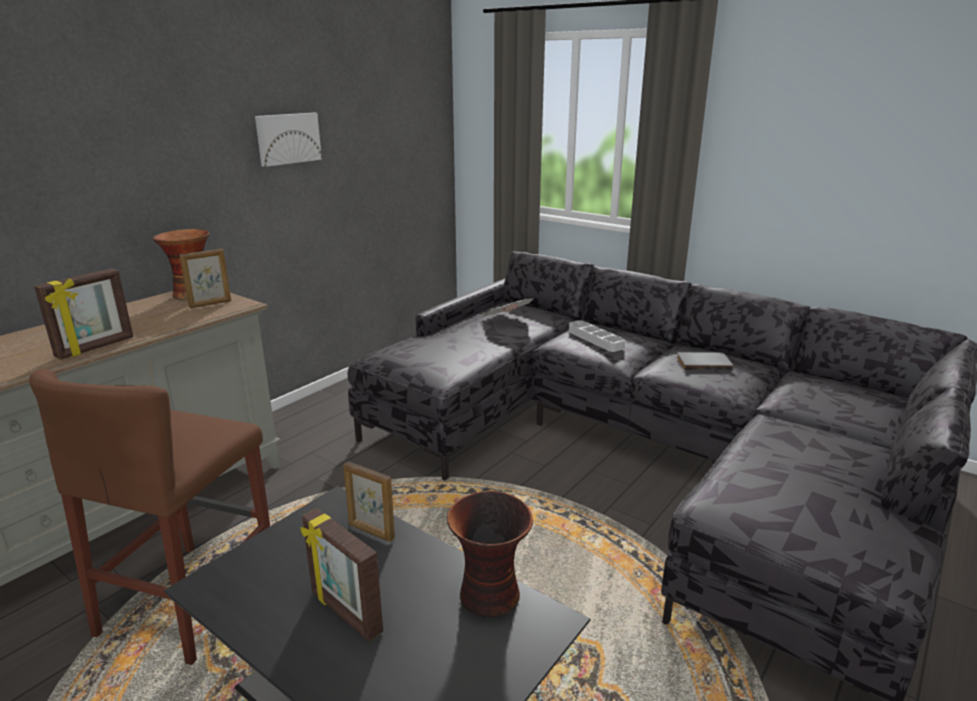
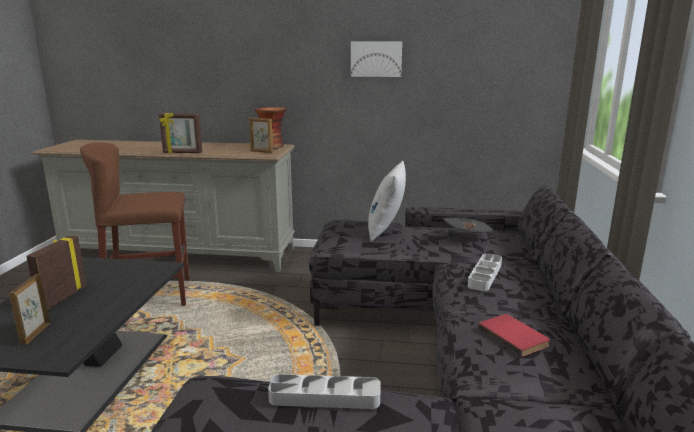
camera: 60 degrees right, 5 degrees down
picture frame [344,461,395,542] -> picture frame moved to [9,274,50,345]
vase [447,491,533,617] -> none
grey book [677,352,733,371] -> red book [478,314,550,357]
none -> grey tray [268,374,380,409]
none -> grey pillow [368,161,406,241]

